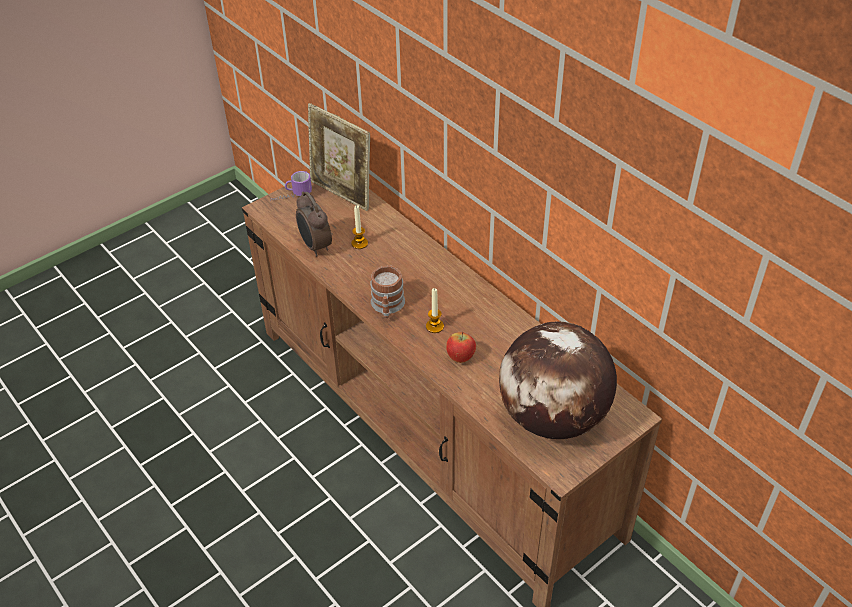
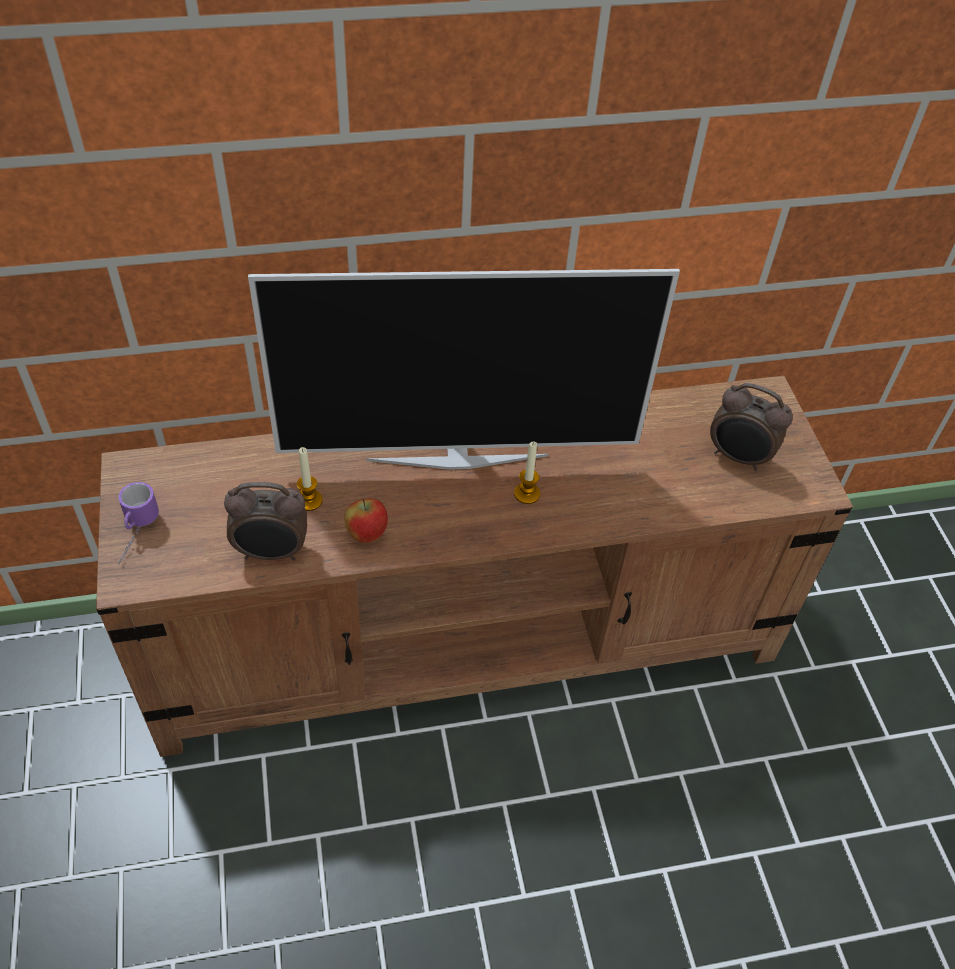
camera: 65 degrees left, 5 degrees up
picture frame [308,103,370,211] -> none
mug [370,265,405,318] -> none
apple [446,331,476,363] -> apple moved to [344,498,388,543]
globe [499,321,617,439] -> alarm clock [710,383,793,471]
none -> television [248,269,680,470]

